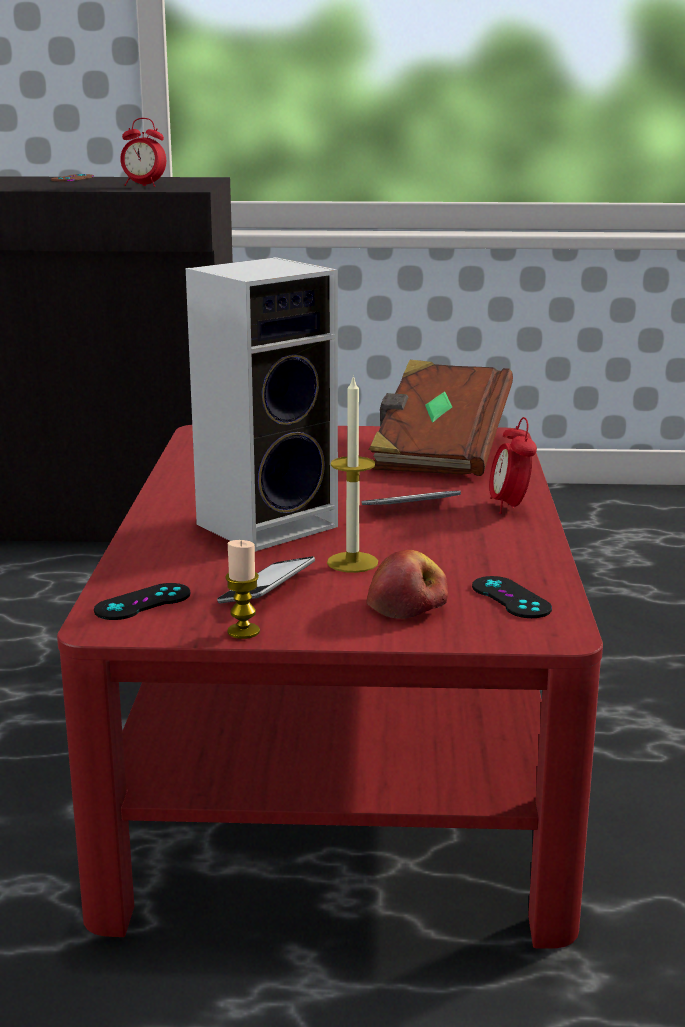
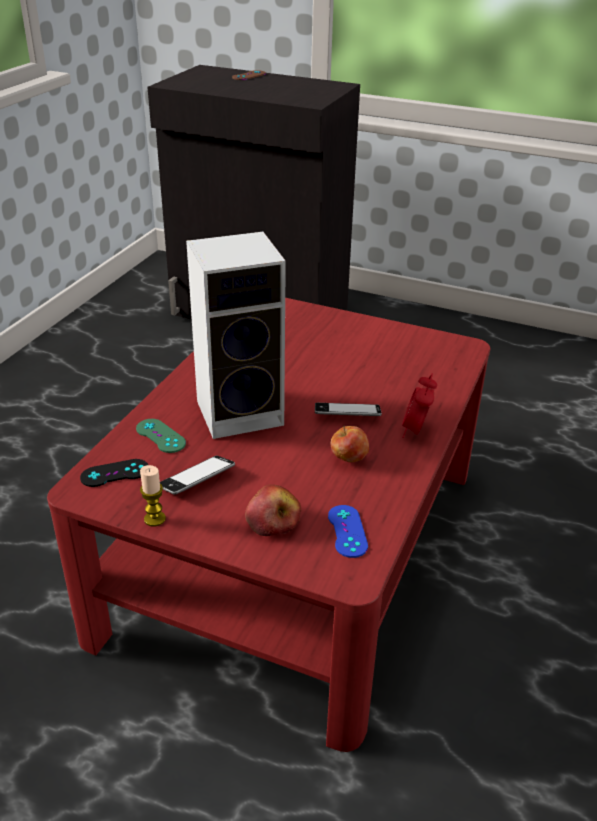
camera: 20 degrees right, 15 degrees up
alarm clock [120,118,166,187] -> none
candle [327,374,378,573] -> none
brown book [369,360,513,476] -> none
black game controller [472,576,552,618] -> blue game controller [328,505,368,558]
none -> green game controller [136,419,186,453]
none -> apple [330,426,369,462]

